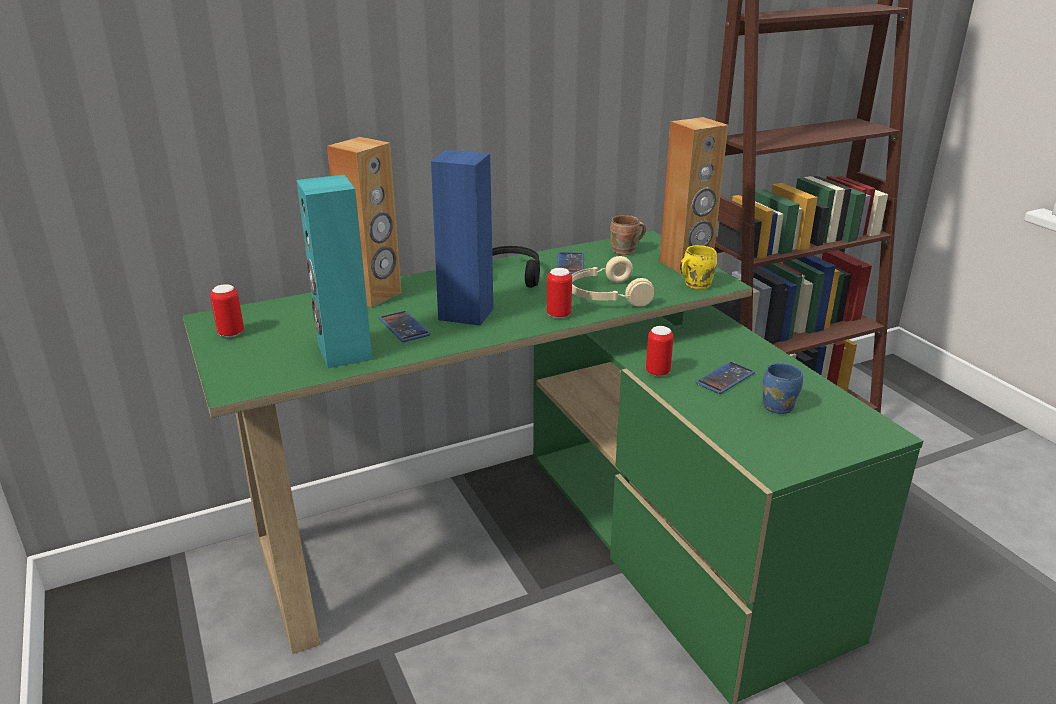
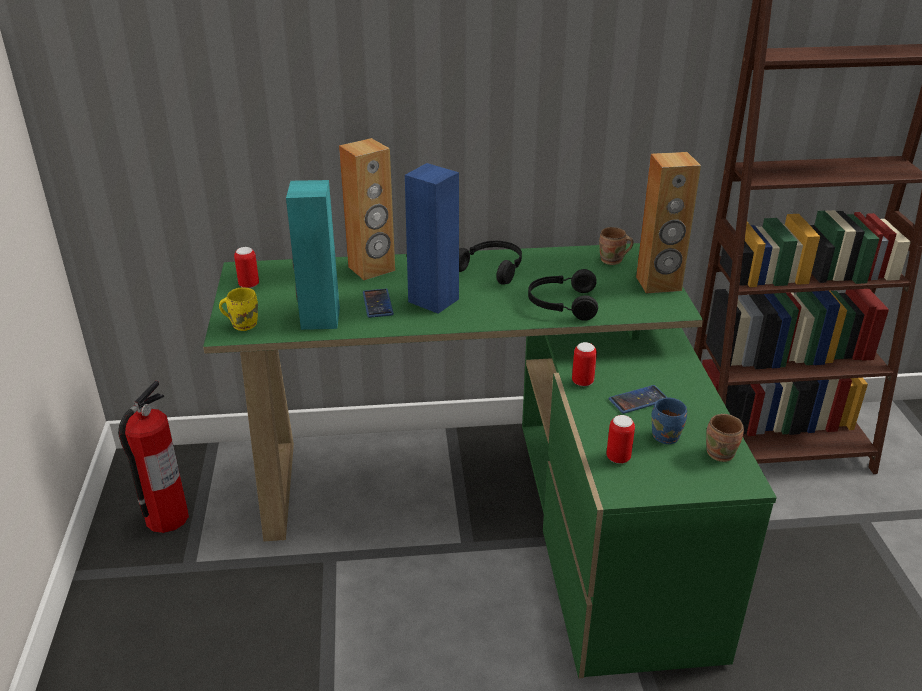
camera: 20 degrees right, 5 degrees up
can [547,268,572,319] -> can moved to [606,415,635,464]
phone [557,252,584,274] -> none
beige headphones [572,256,654,307] -> black headphones [528,269,598,321]
yellow mug [680,245,717,290] -> yellow mug moved to [219,287,258,331]
none -> fire extinguisher [118,381,189,533]
none -> brown mug [706,414,744,462]

